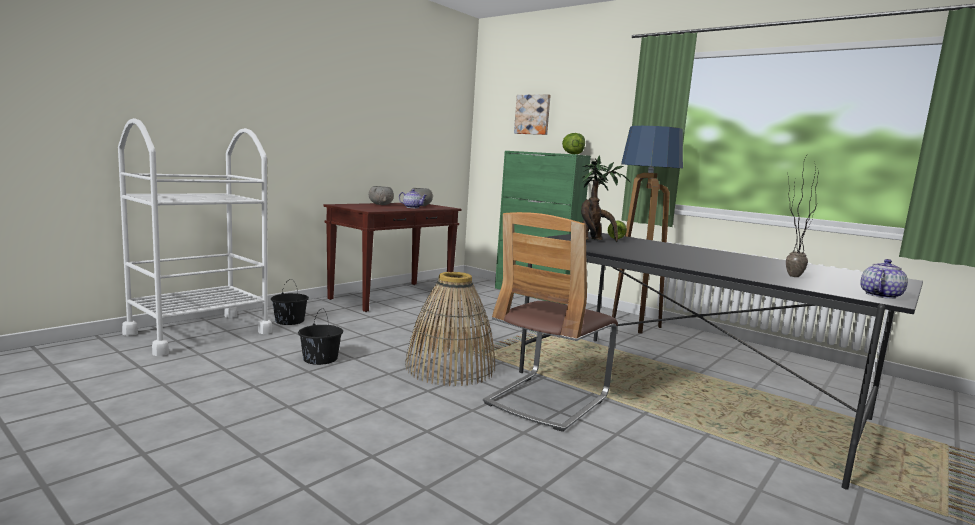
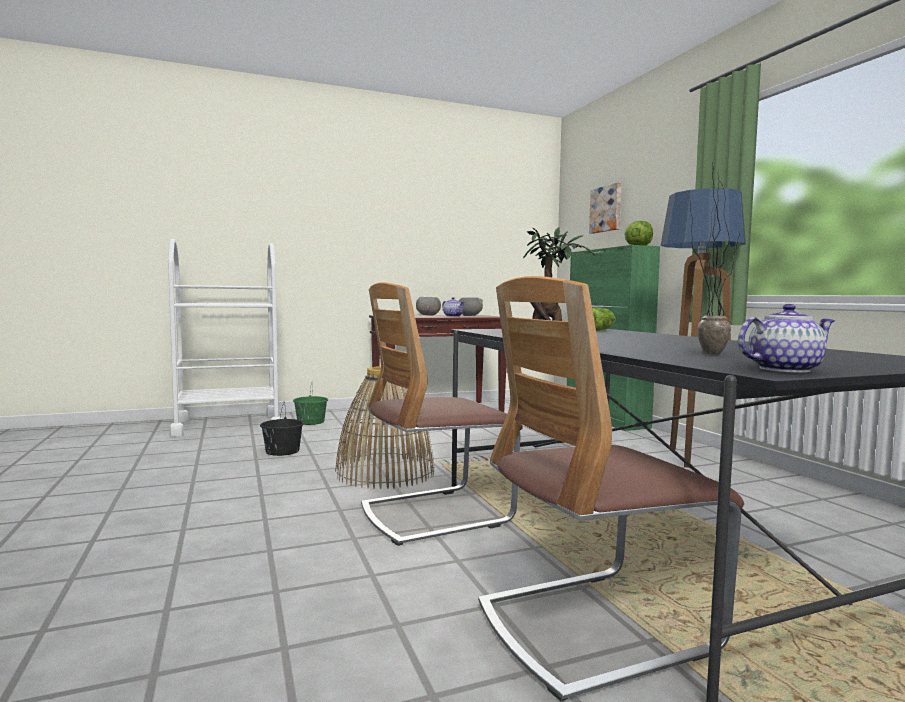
camera: 30 degrees right, 5 degrees down
black bucket [271,279,309,325] -> green bucket [293,382,328,425]
none -> chair [478,276,744,702]

